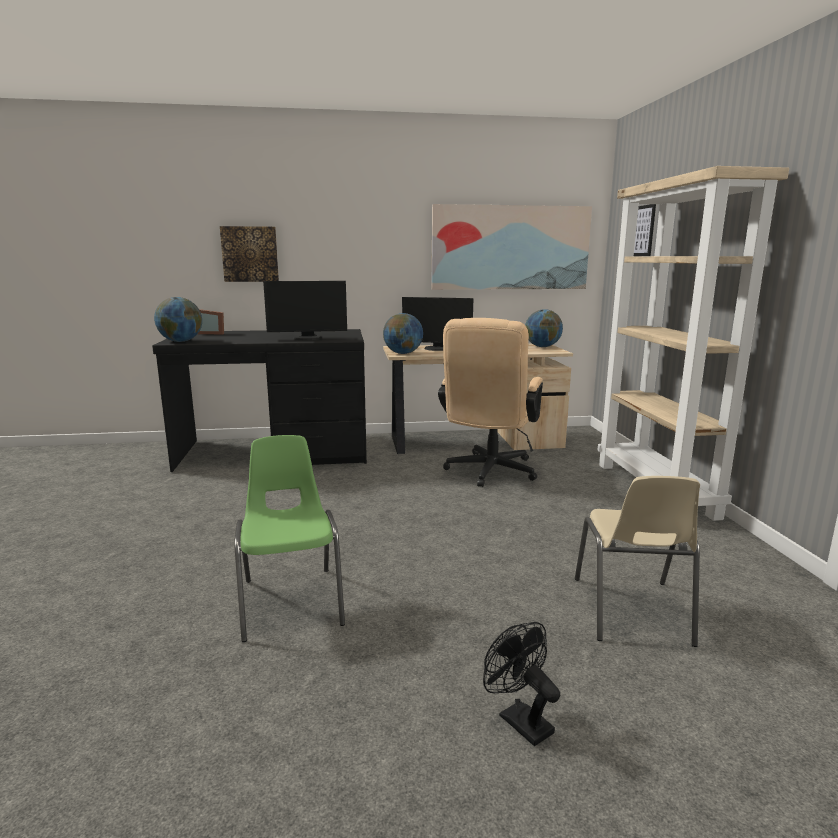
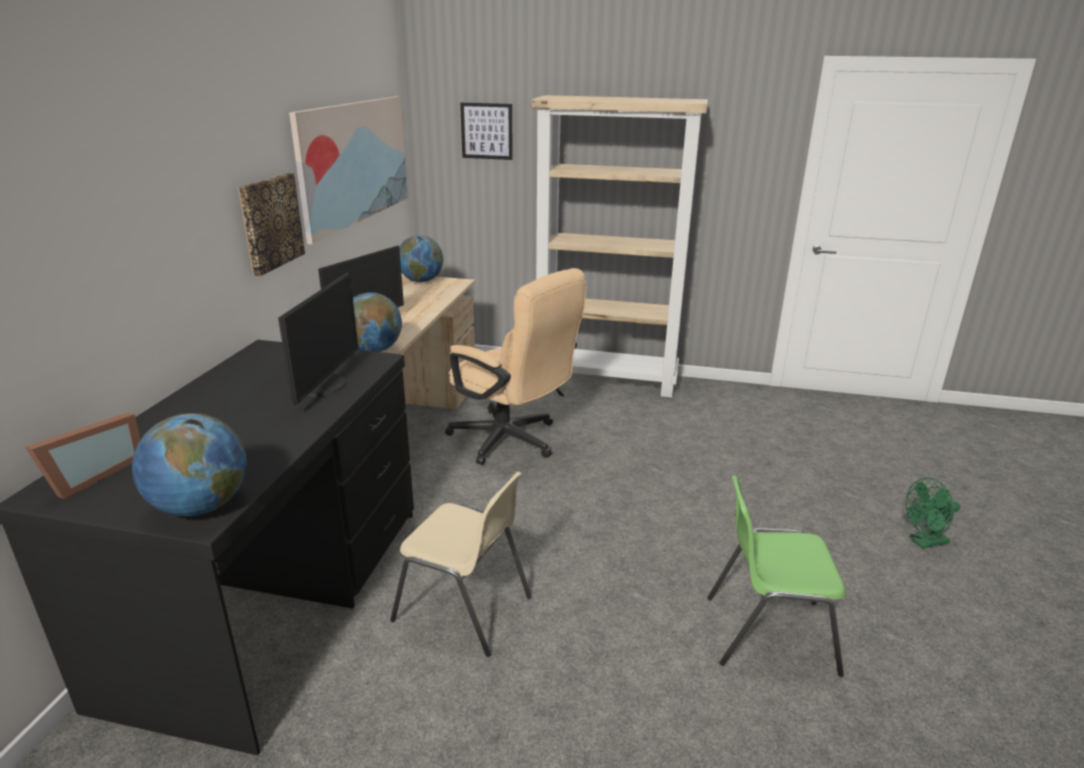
camera: 70 degrees left, 10 degrees up
picture [220,226,279,282] -> picture moved to [238,173,305,276]
black fan [483,622,560,746] -> green fan [906,478,960,549]
beige chair [575,476,700,647] -> beige chair moved to [390,472,532,657]

